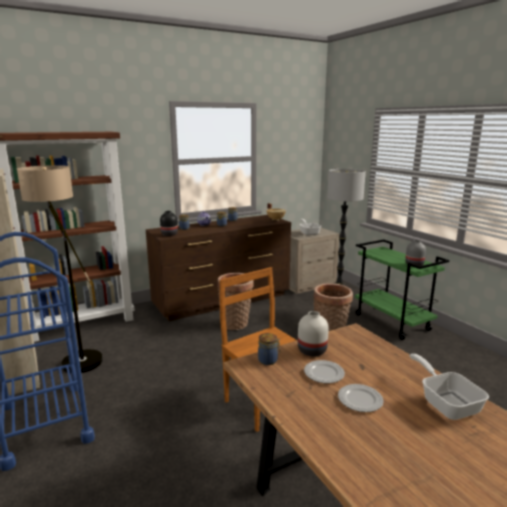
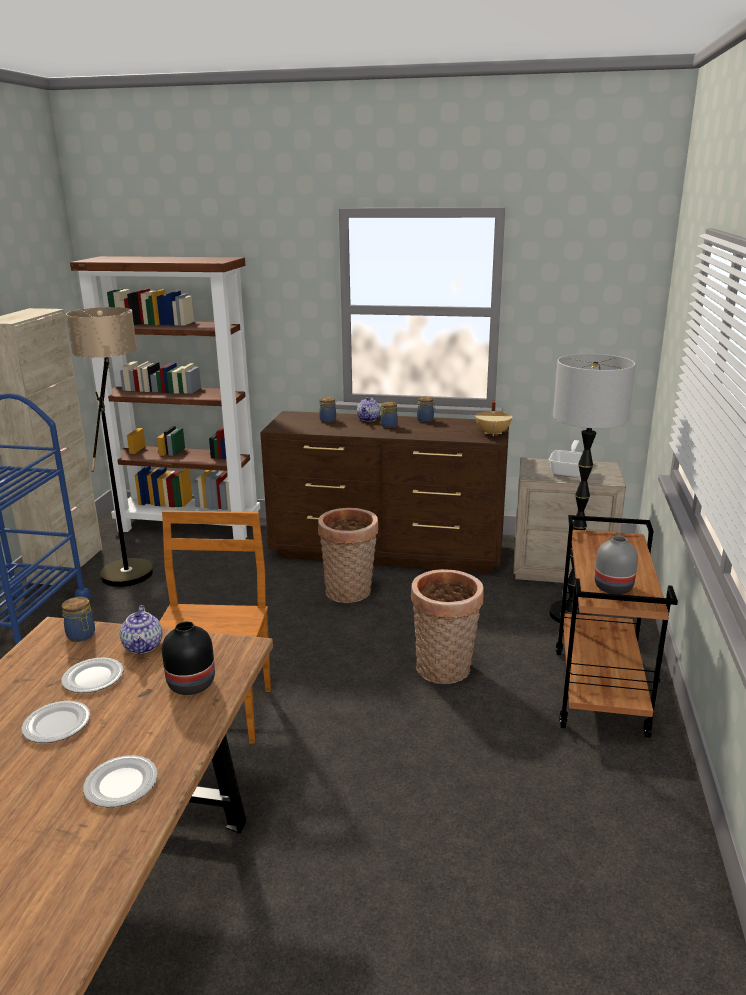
camera: 40 degrees right, 5 degrees up
black vase [160,211,178,236] -> black vase moved to [162,621,215,695]
white vase [298,311,329,356] -> teapot [120,605,162,654]
green cart [355,240,449,340] -> brown cart [556,515,678,738]
frying pan [410,353,489,420] -> plate [83,755,158,807]

